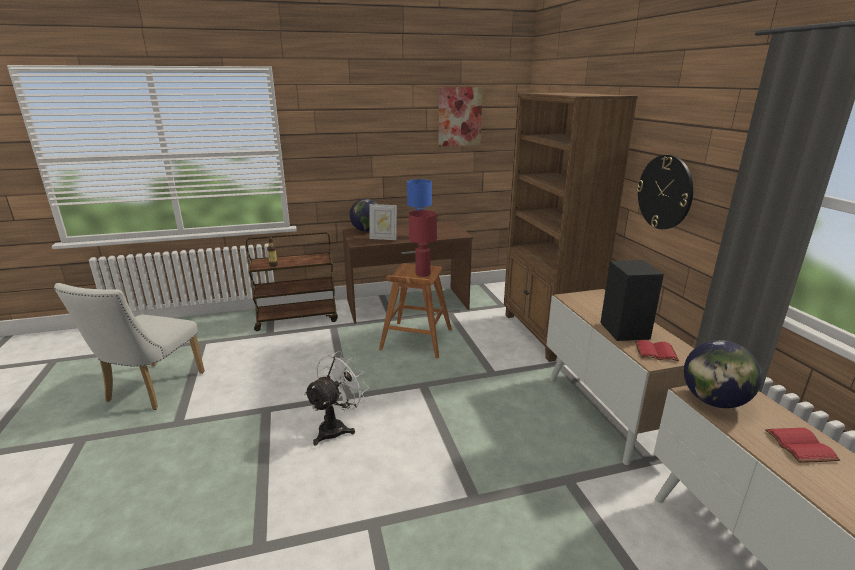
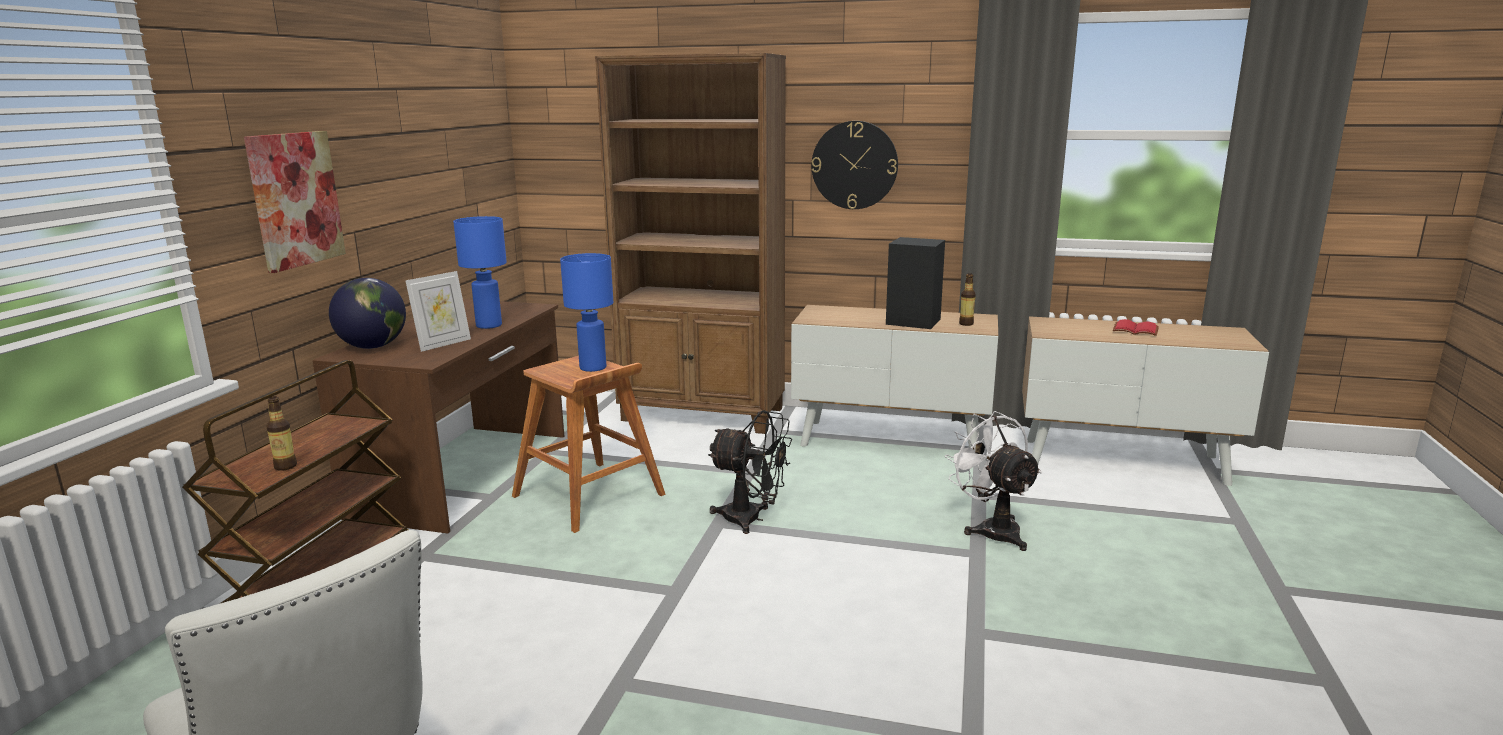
camera: 60 degrees left, 5 degrees down
white fan [304,351,369,446] -> white fan moved to [945,411,1042,551]
red table lamp [409,210,437,277] -> blue table lamp [560,253,613,372]
picture [438,87,483,146] -> picture moved to [244,131,346,273]
red book [635,340,679,361] -> bottle [959,273,976,326]
globe [684,340,762,408] -> none
none -> black fan [708,410,792,534]

